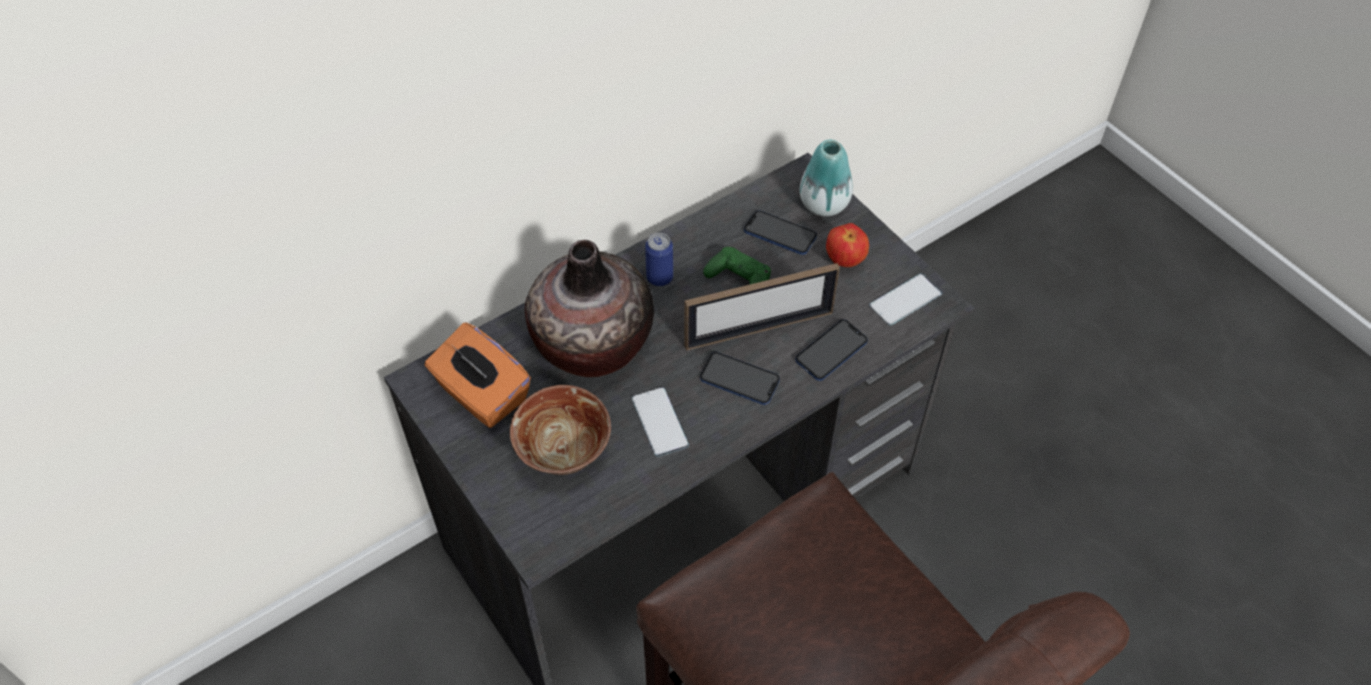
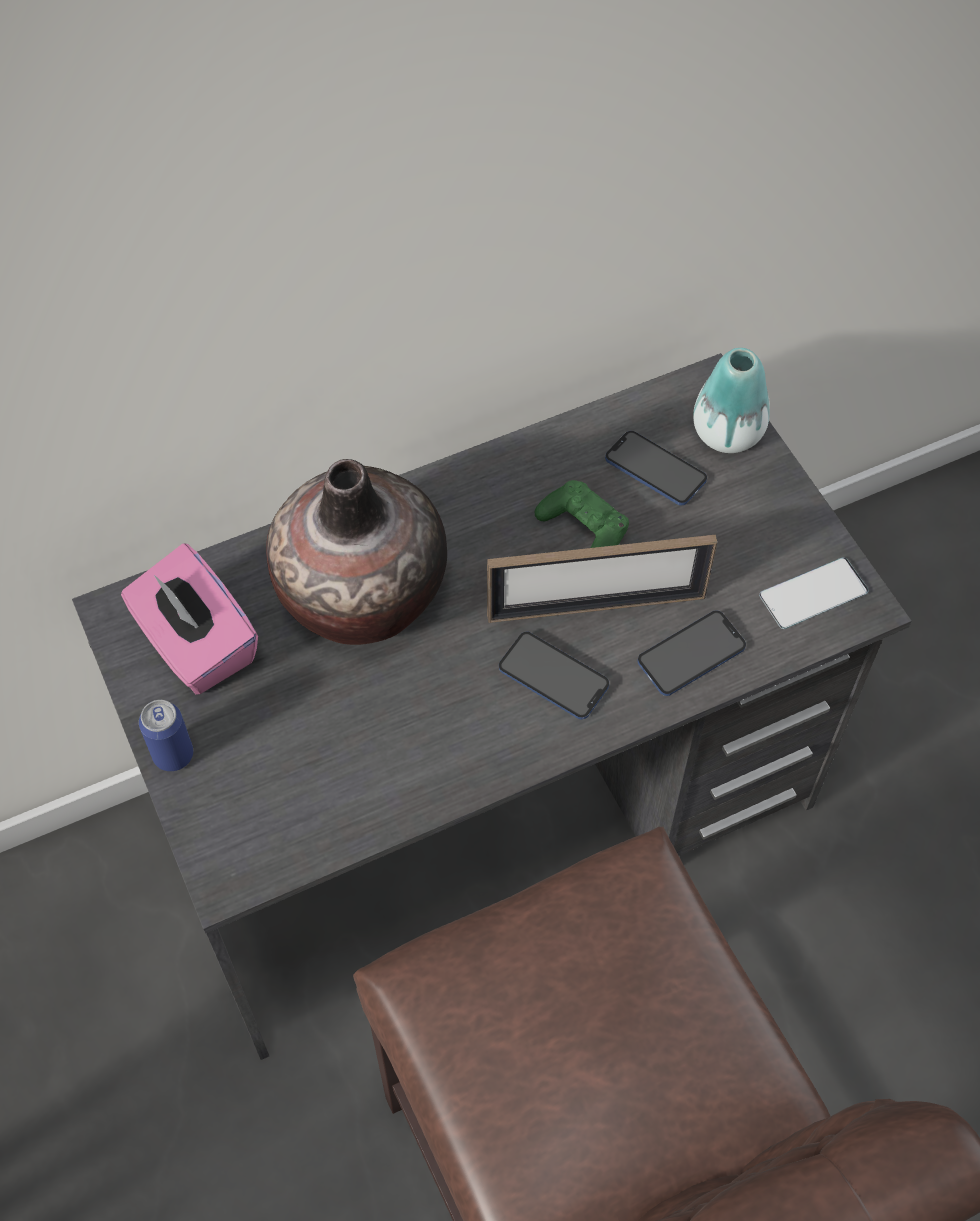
camera: 10 degrees right, 5 degrees up
orange tissue box [425,323,531,428] -> pink tissue box [121,544,258,695]
bowl [510,385,611,475] -> none
phone [632,387,689,457] -> none
can [645,233,673,286] -> can moved to [139,700,193,771]
apple [826,223,869,267] -> none

